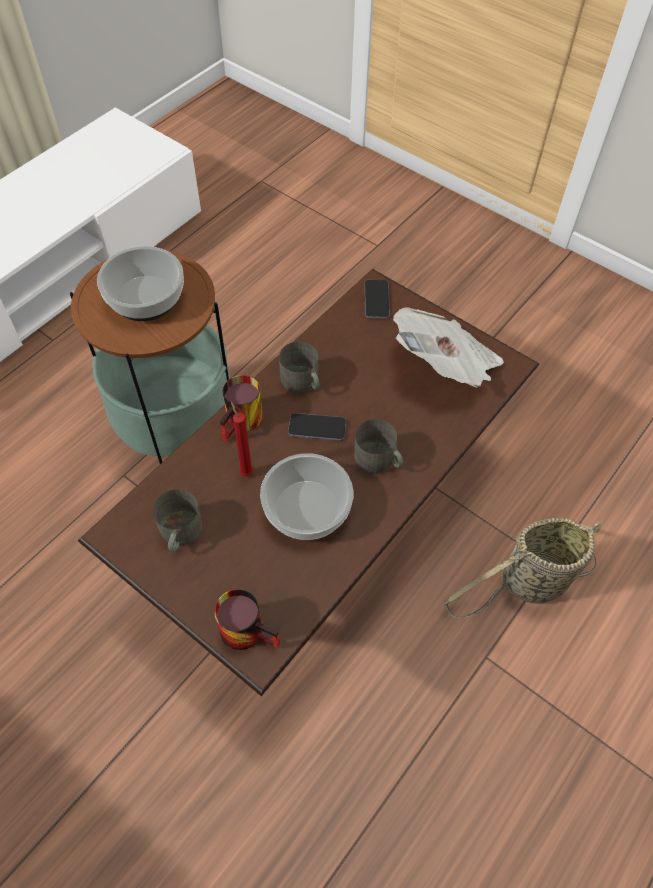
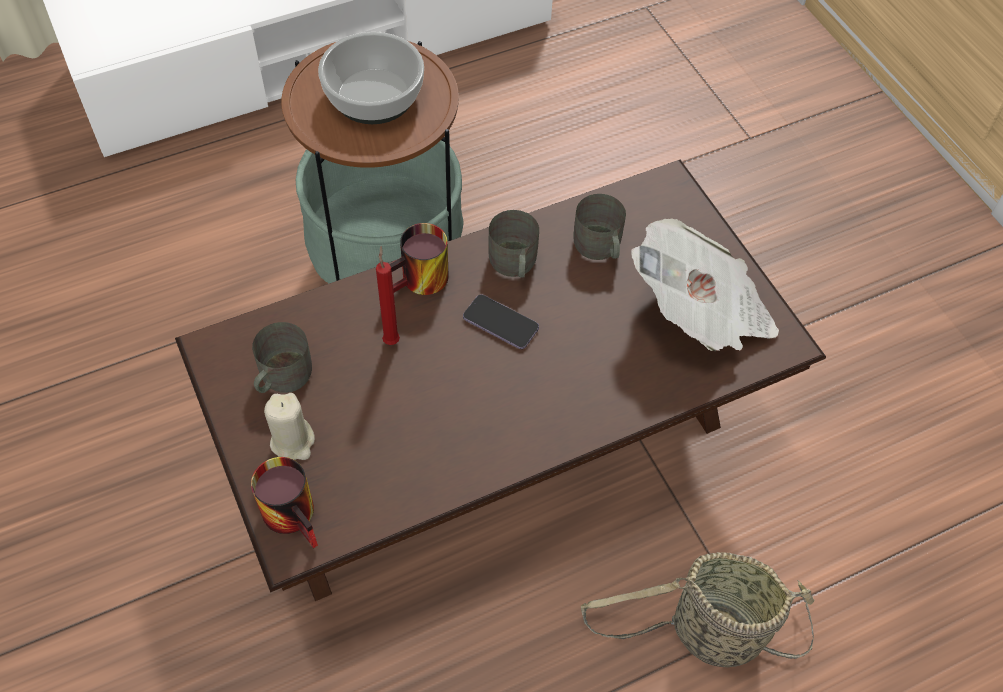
camera: 25 degrees right, 0 degrees up
bowl [260,453,353,540] -> none
grey mug [354,419,403,474] -> grey mug moved to [573,194,626,260]
phone [365,280,390,319] -> none
none -> beige candle [264,393,315,460]

